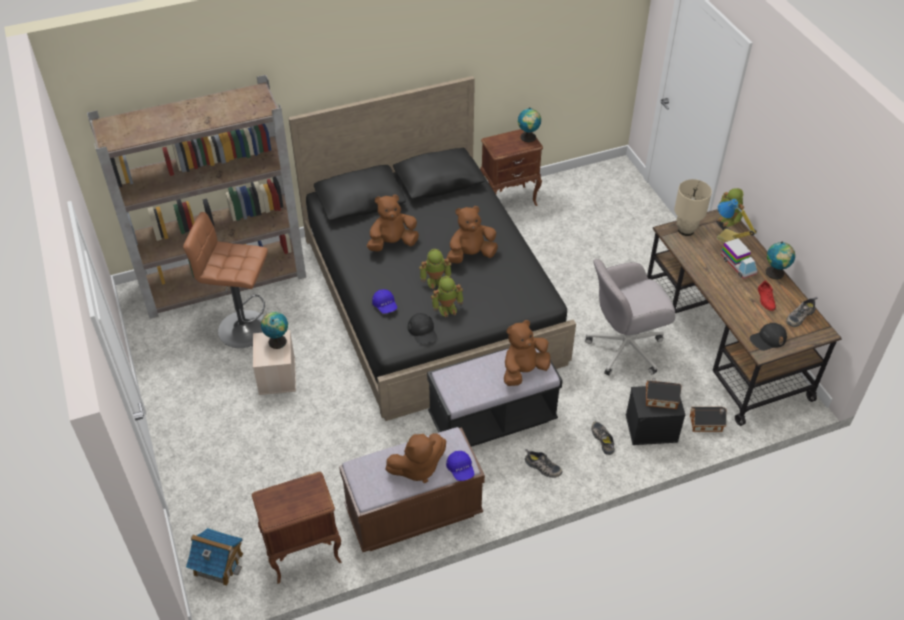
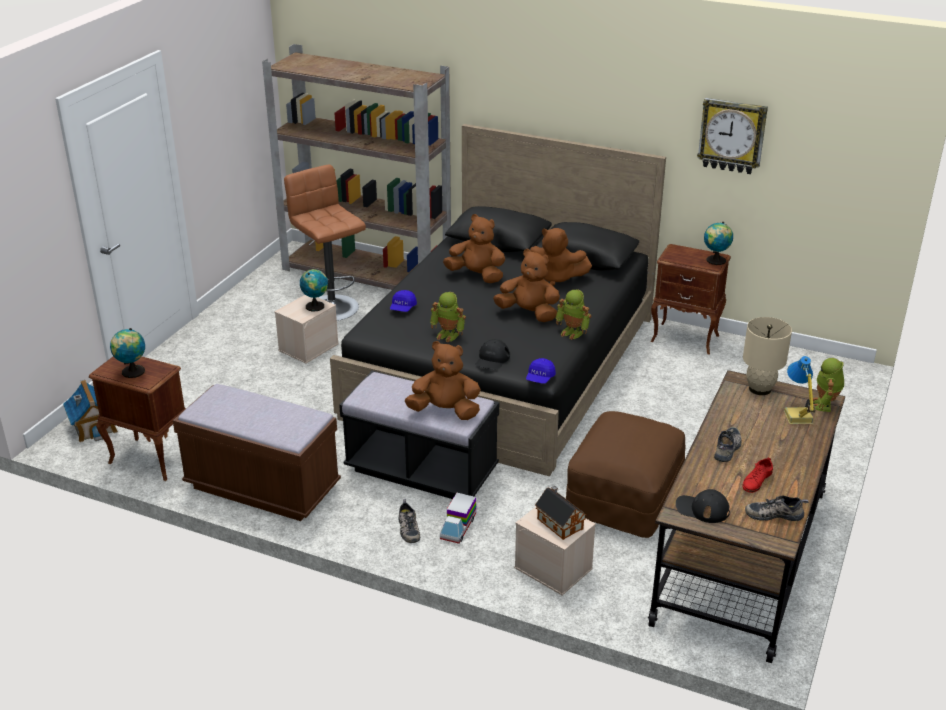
camera: 45 degrees right, 15 degrees down
brown plush toy [385,433,446,483] -> brown plush toy moved to [530,228,592,286]
black cap [408,313,437,344] -> black cap moved to [476,339,510,370]
toy robot [419,249,451,289] -> toy robot moved to [556,290,591,340]
blue cap [446,451,474,481] -> blue cap moved to [526,358,556,384]
grey office chair [585,259,675,376] -> brown ottoman [566,411,685,538]
shoe [591,421,615,455] -> shoe moved to [714,427,742,462]
black storage box [626,386,686,445] -> beige storage box [514,507,596,595]
toy house [690,407,727,432] -> none
toy truck [721,238,757,279] -> toy truck moved to [440,493,476,544]
globe [766,242,795,279] -> globe moved to [110,328,145,378]
none -> wall clock [697,98,768,174]

